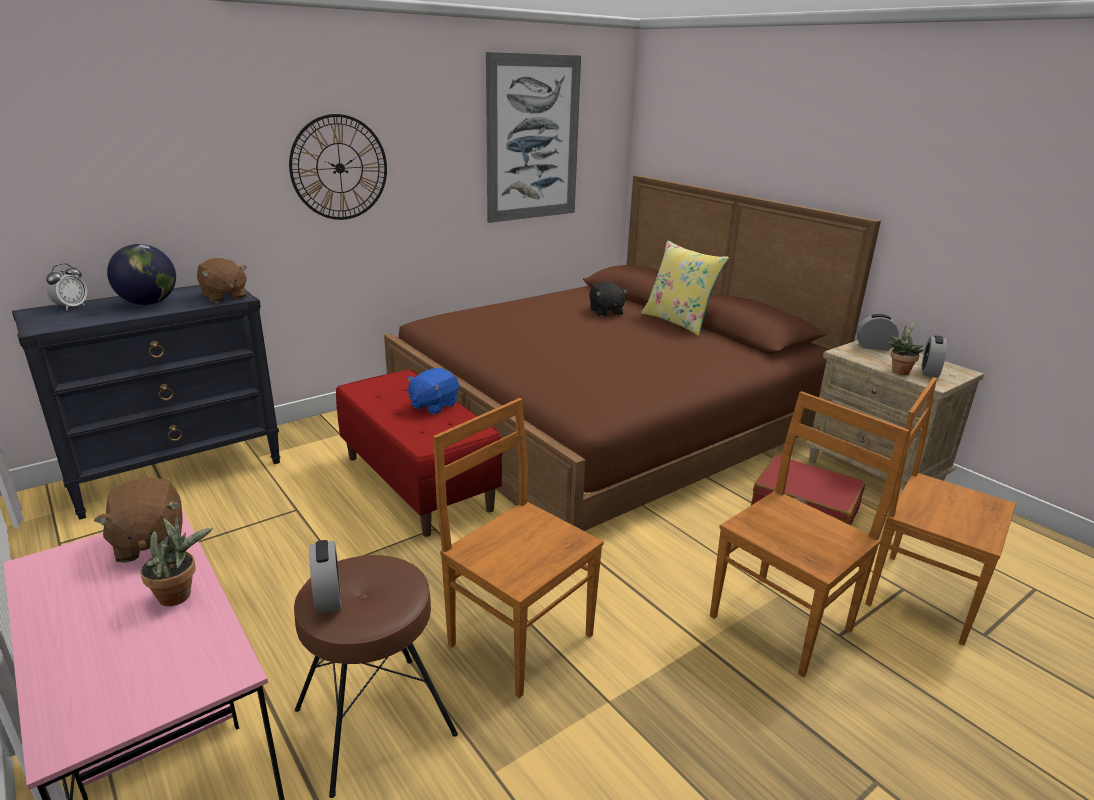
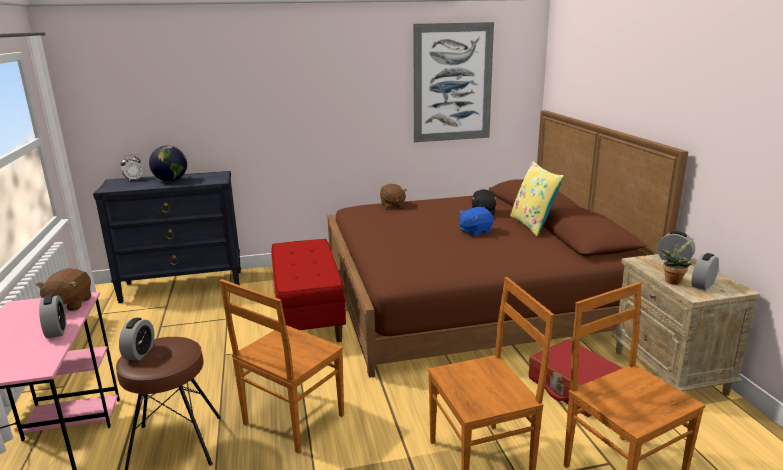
camera: 25 degrees right, 5 degrees down
potted plant [140,517,213,606] -> alarm clock [39,294,66,338]
brown plush toy [197,258,247,303] -> brown plush toy moved to [380,184,407,209]
wall clock [289,114,387,220] -> none
blue plush toy [407,368,459,415] -> blue plush toy moved to [459,207,494,236]
brown chair [433,398,604,698] -> brown chair turned 120 degrees counterclockwise [220,279,344,453]

